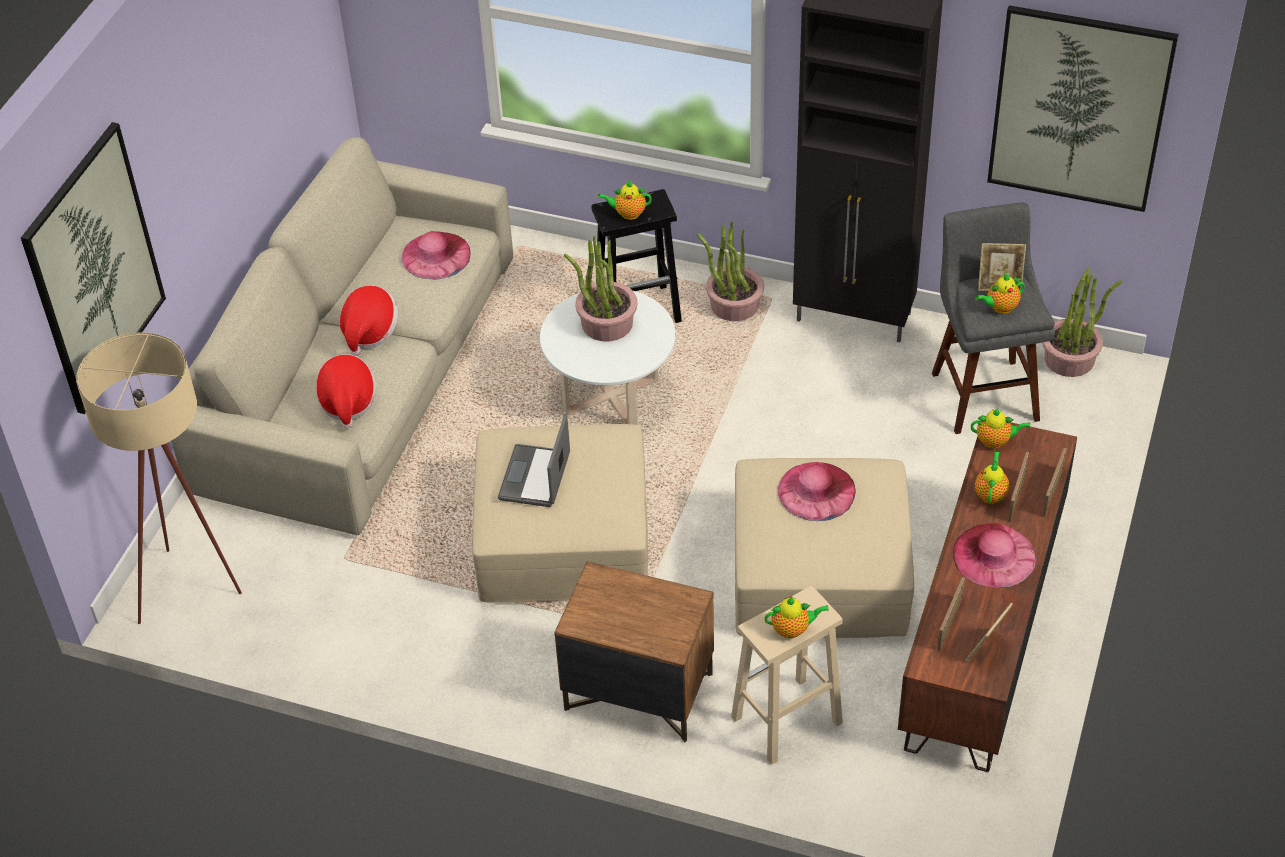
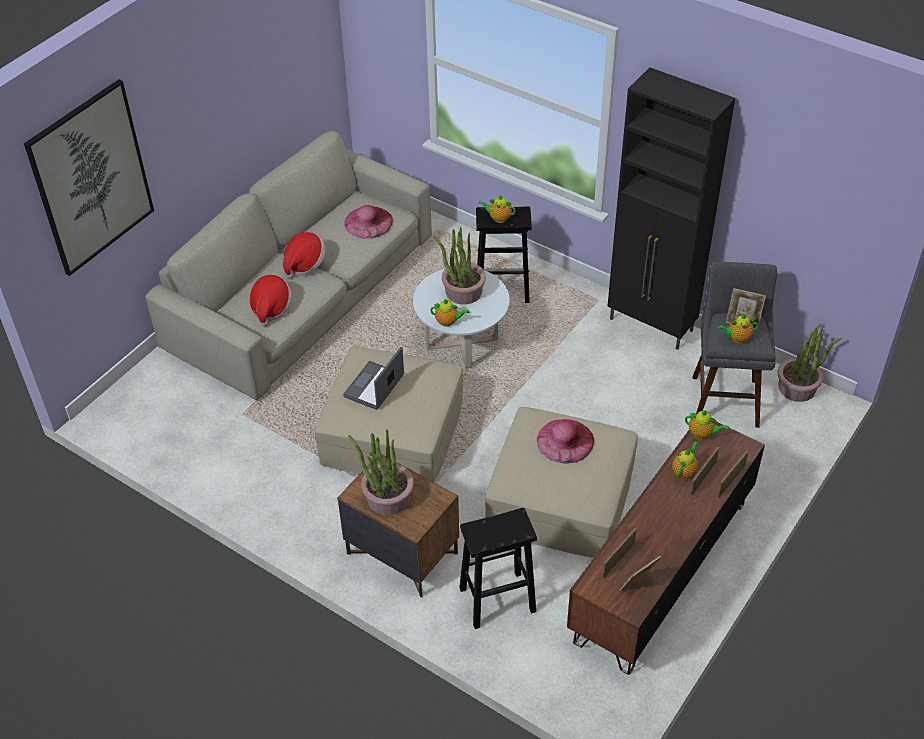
camera: 15 degrees right, 0 degrees up
beige floor lamp [76,332,242,624] -> none
potted plant [696,221,764,321] -> potted plant moved to [348,429,414,515]
beige stool [731,586,843,765] -> black stool [459,508,537,629]
teapot [765,596,829,639] -> teapot moved to [431,299,470,327]
pink hat [953,523,1037,588] -> none
picture [987,5,1179,212] -> none

